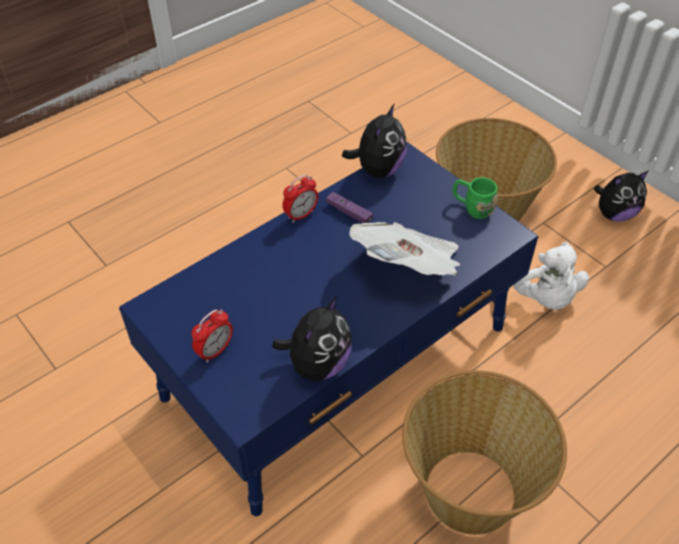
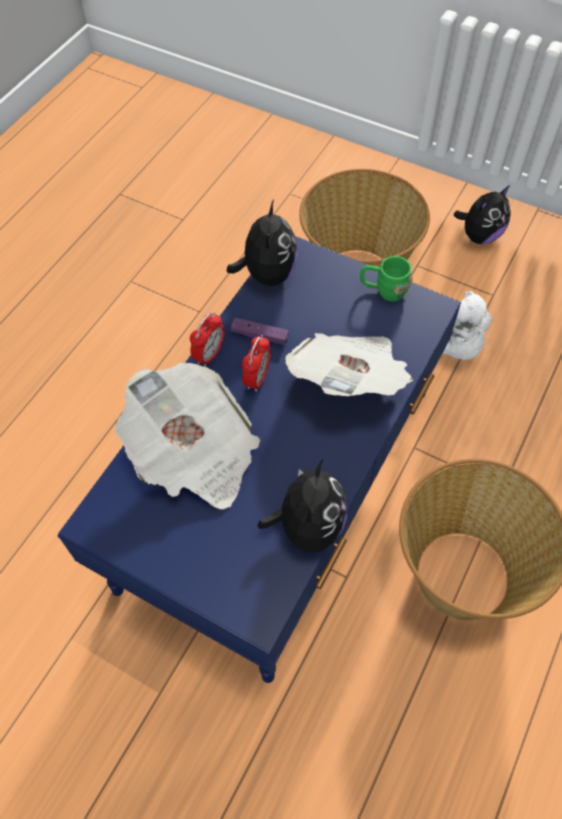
camera: 20 degrees left, 10 degrees up
alarm clock [192,309,233,363] -> alarm clock moved to [242,335,271,392]
none -> newspaper [115,363,260,509]

